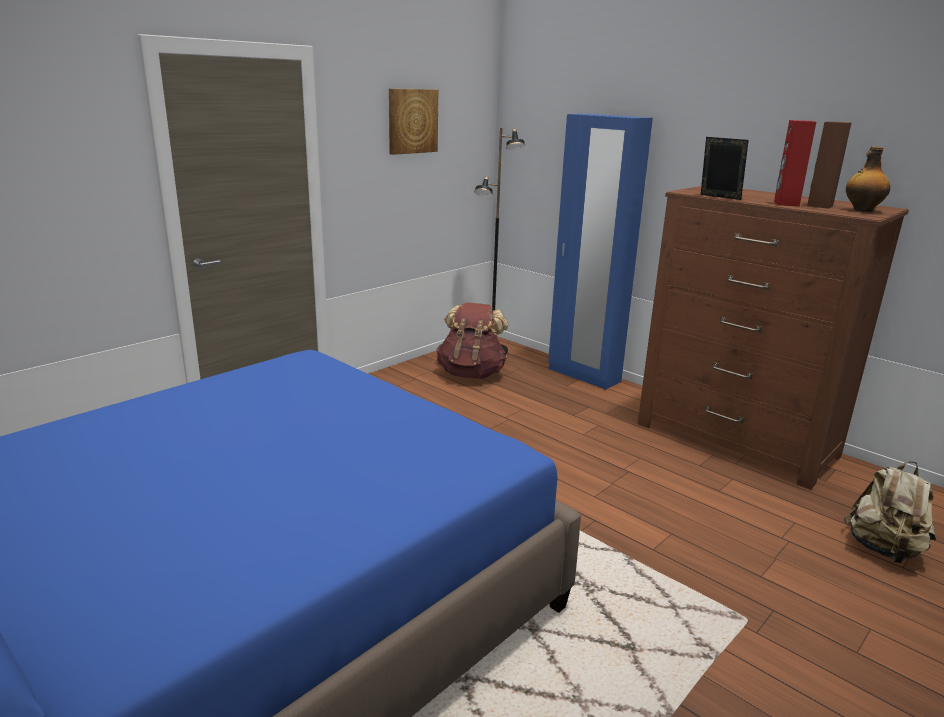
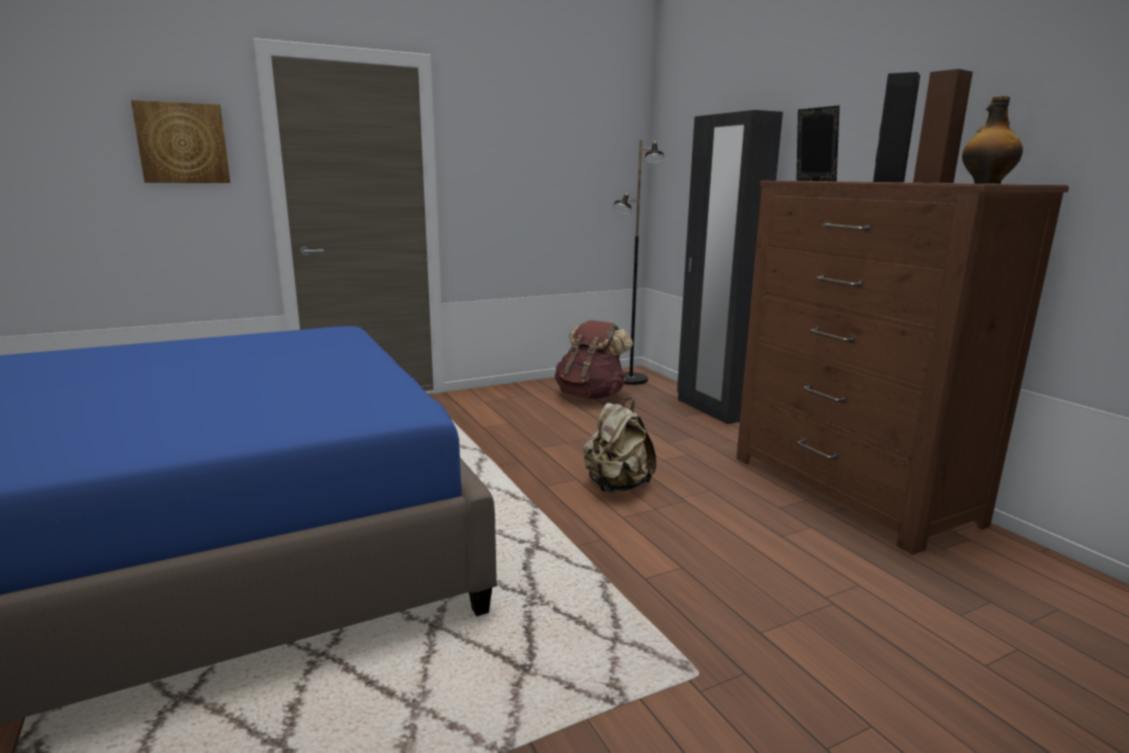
camera: 20 degrees right, 5 degrees down
picture [389,89,438,155] -> picture moved to [131,100,230,183]
blue wardrobe [548,114,653,390] -> black wardrobe [677,110,783,424]
red speaker [774,120,816,207] -> black speaker [873,72,920,182]
beige backpack [844,461,936,563] -> beige backpack moved to [583,398,656,492]

